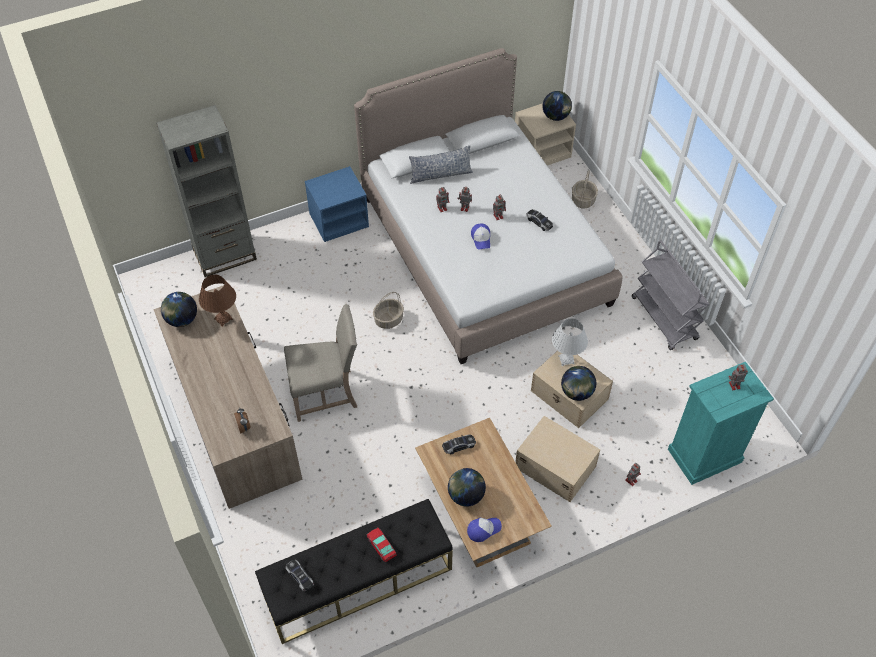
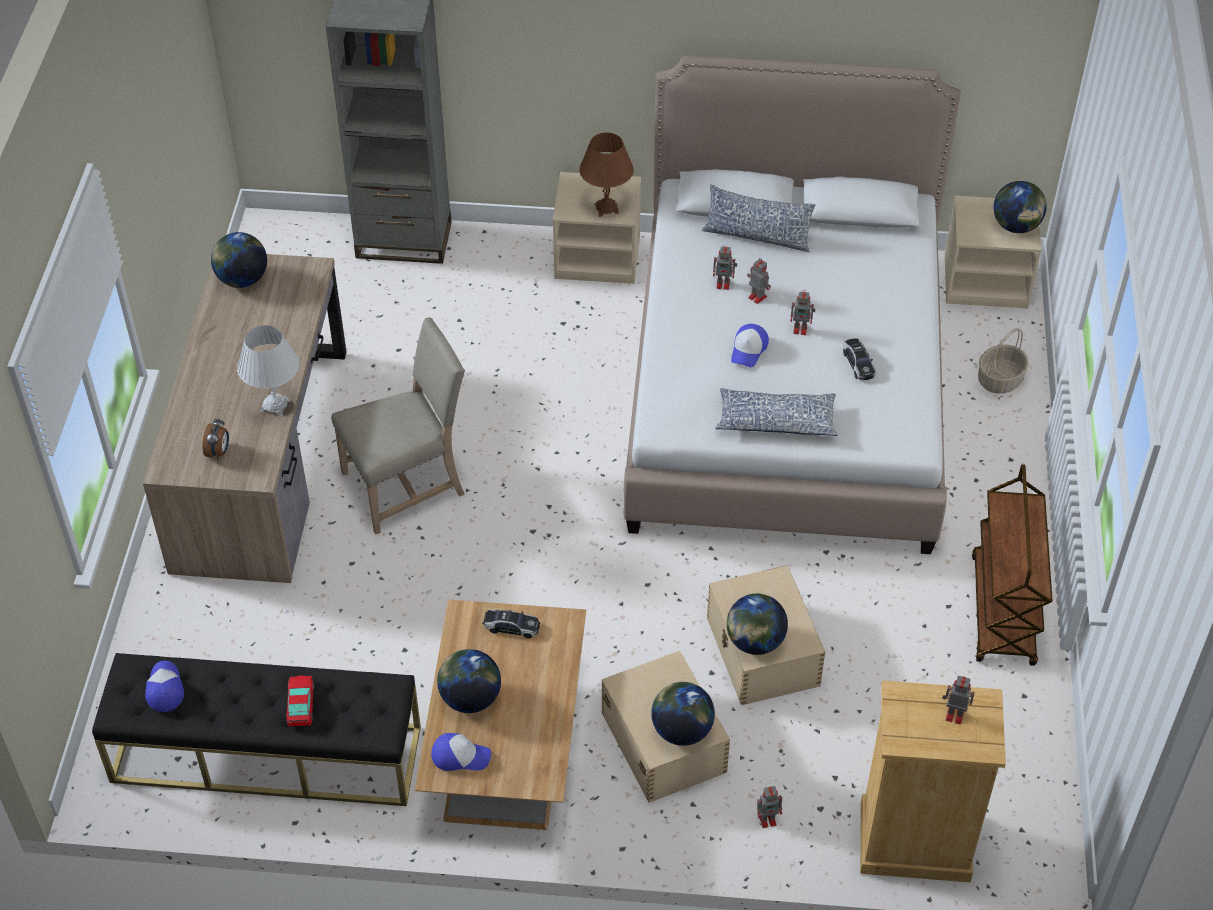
camera: 30 degrees right, 5 degrees down
brown table lamp [199,275,236,327] -> brown table lamp moved to [579,133,634,217]
beige chair [284,304,357,422] -> beige chair turned 45 degrees counterclockwise [331,318,465,534]
toy car [285,560,314,591] -> cap [145,661,184,712]
blue nightstand [305,166,369,242] -> beige nightstand [553,172,641,284]
basket [373,292,404,329] -> none
white table lamp [552,318,588,366] -> white table lamp moved to [237,325,299,416]
grey cart [632,240,710,350] -> brown cart [972,464,1053,666]
turquoise dresser [668,362,774,485] -> beige dresser [860,681,1006,883]
none -> globe [651,682,715,746]
none -> pillow [715,388,838,436]

